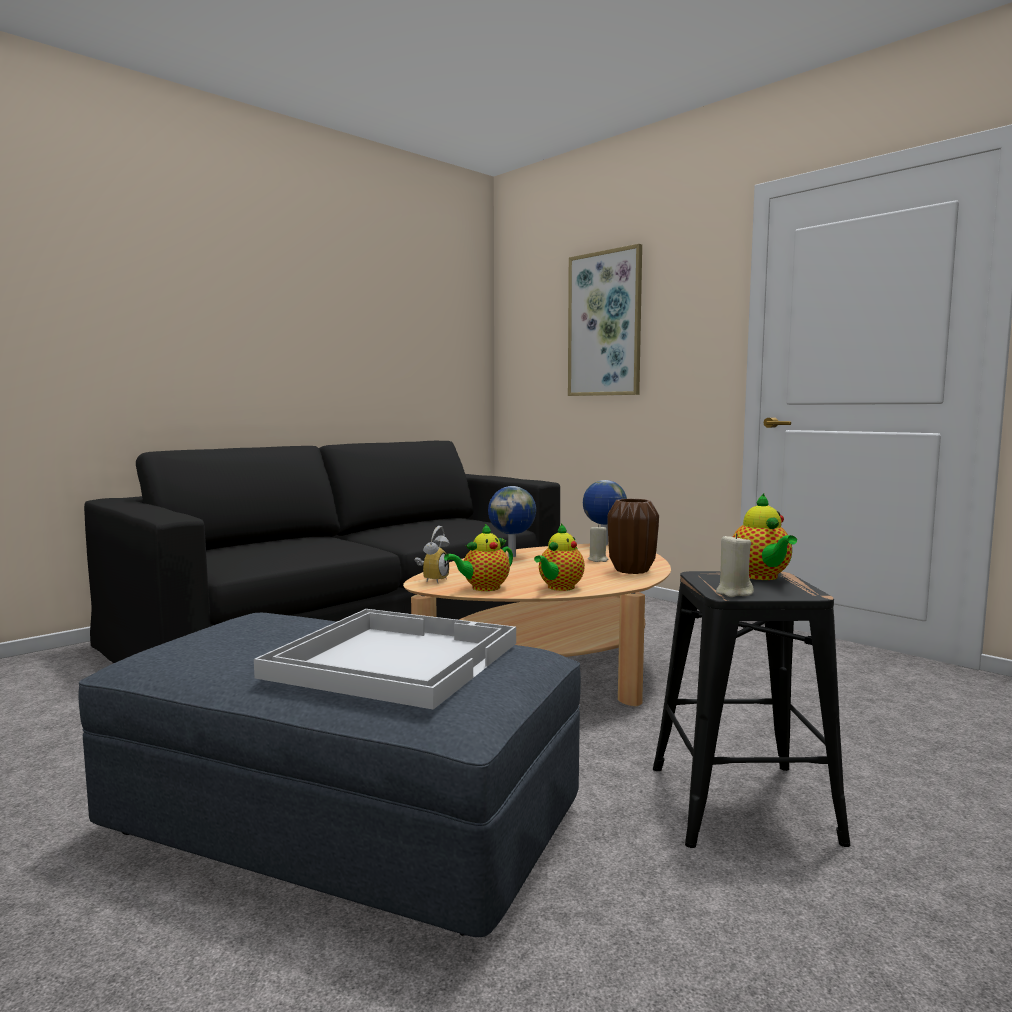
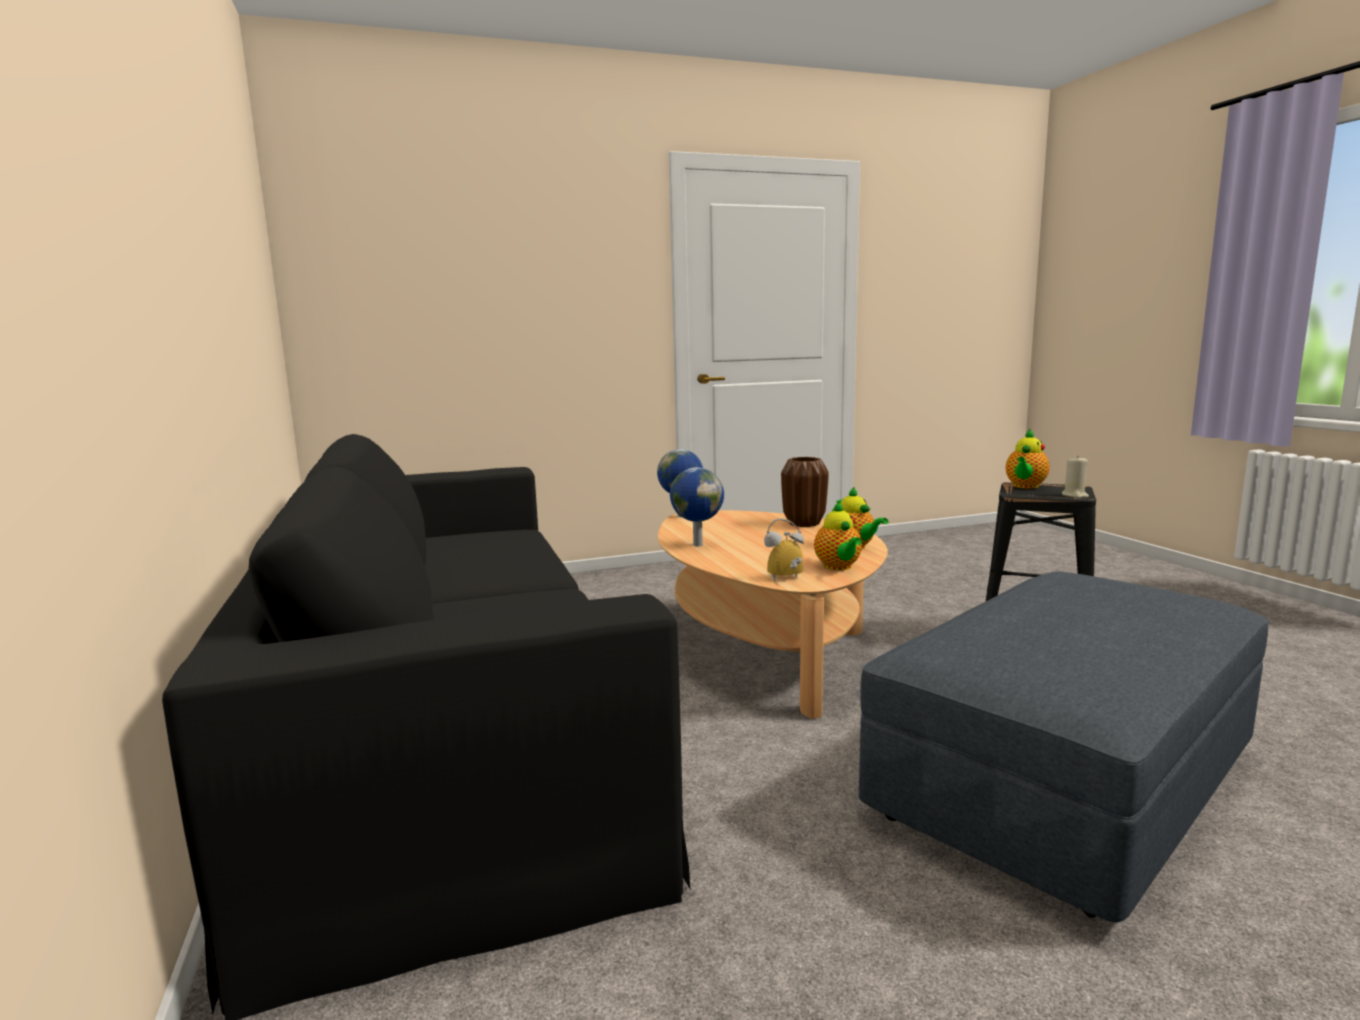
camera: 65 degrees left, 5 degrees up
white tray [254,609,516,710] -> none
alarm clock [414,526,450,583] -> alarm clock turned 60 degrees counterclockwise [764,518,804,581]
picture [568,244,642,396] -> none
beige candle [588,524,608,562] -> none
teapot [733,493,797,580] -> teapot turned 105 degrees clockwise [1006,428,1050,489]

